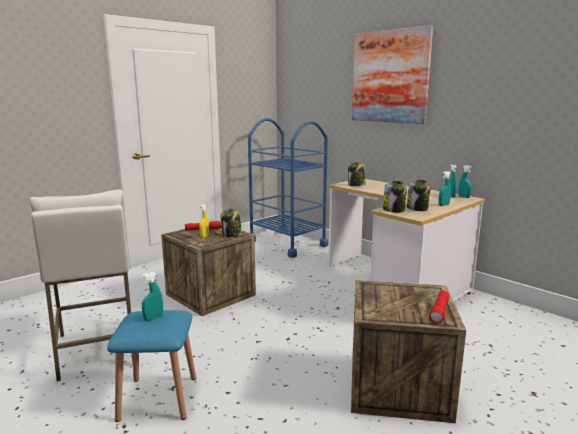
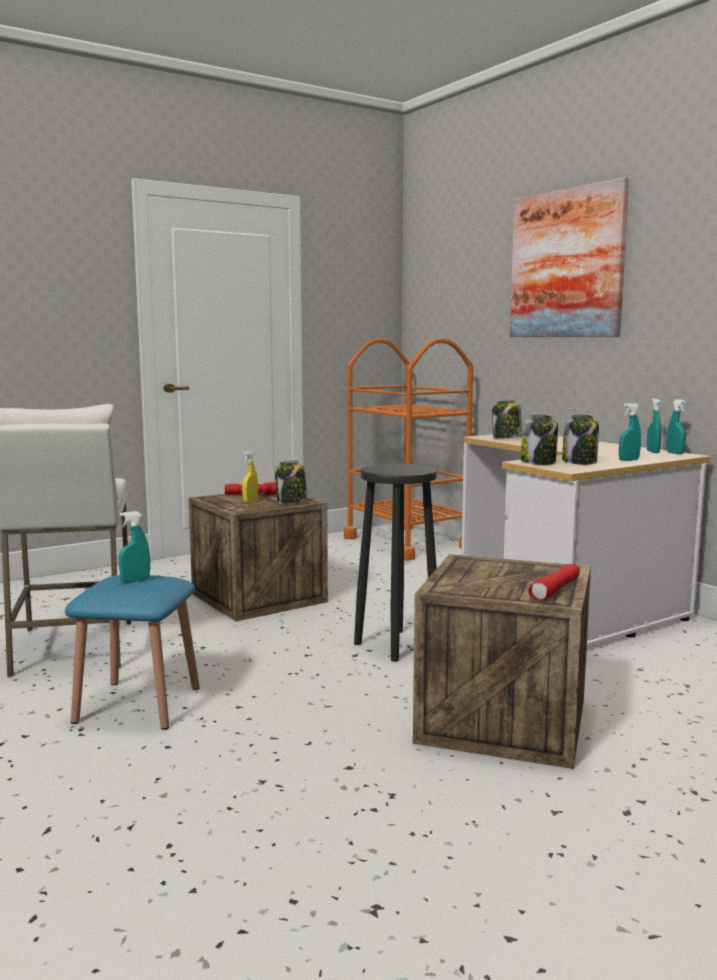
camera: 10 degrees right, 5 degrees down
blue cart [248,118,328,258] -> orange cart [344,338,473,561]
none -> black stool [354,464,437,662]

